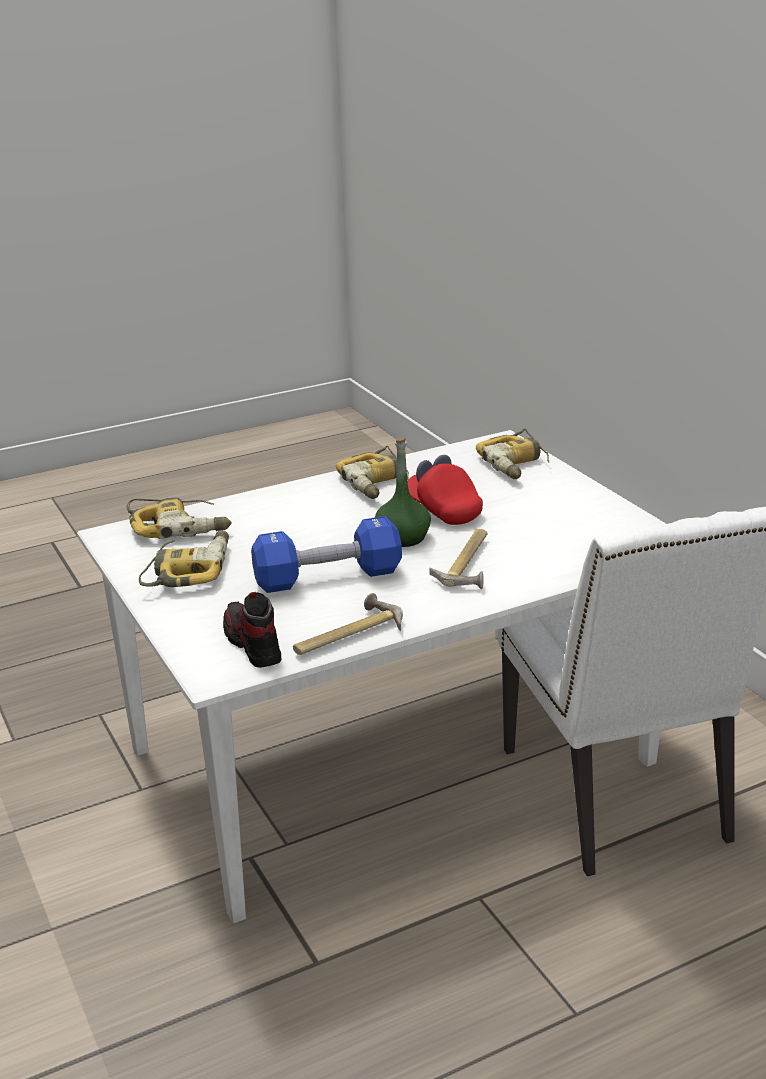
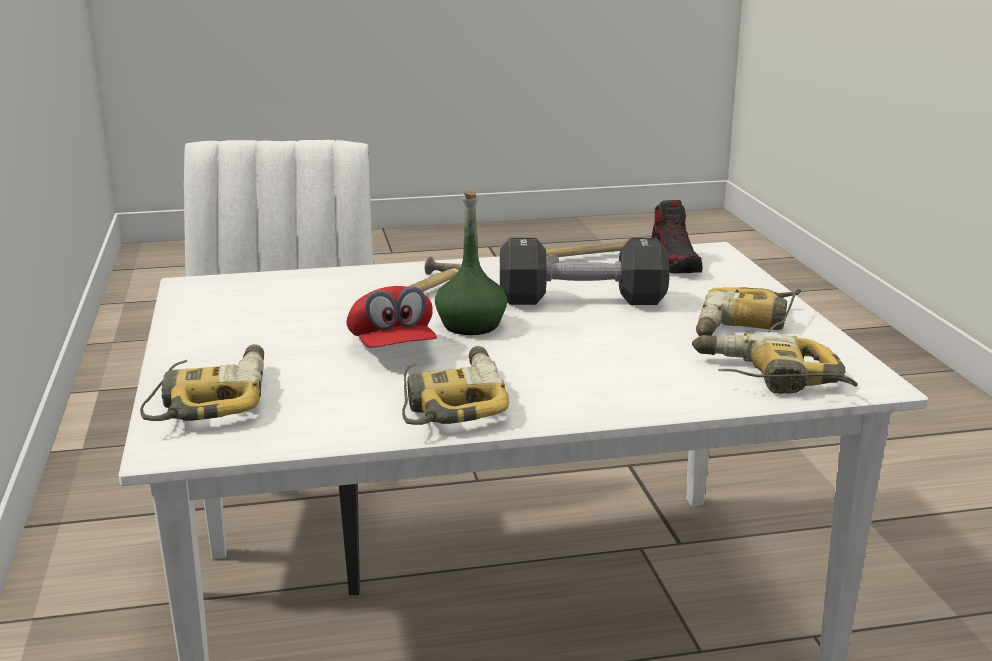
camera: 165 degrees left, 5 degrees down
blue dumbbell [251,516,402,593] -> black dumbbell [500,238,670,305]

